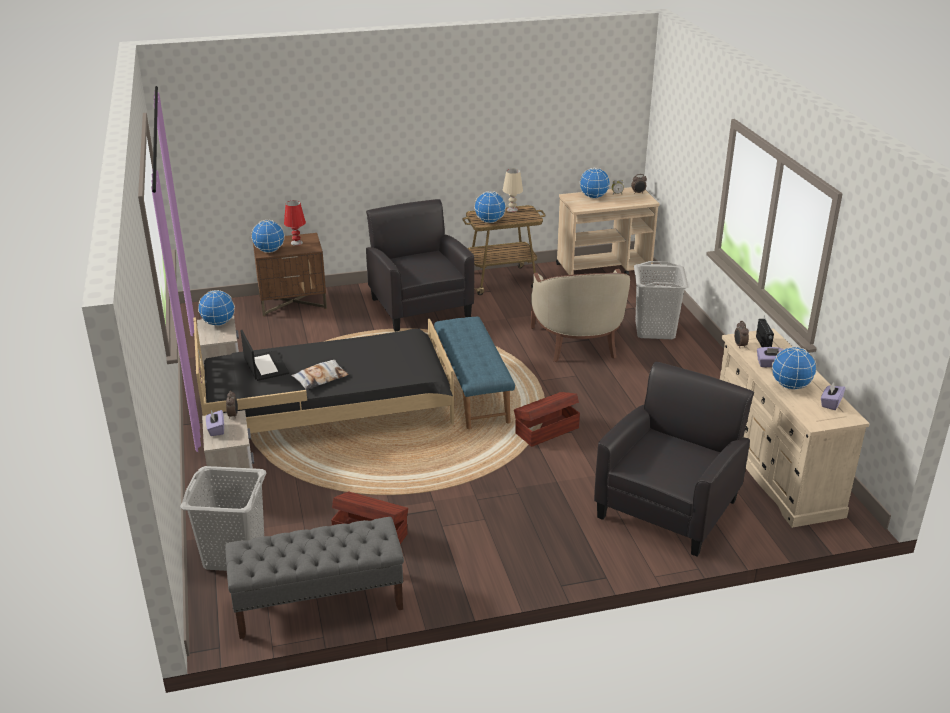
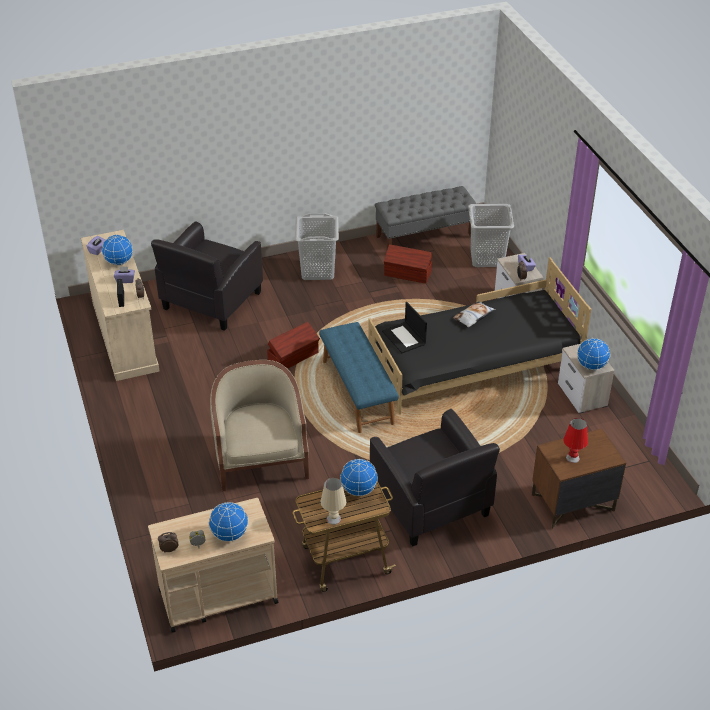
camera: 175 degrees right, 10 degrees up
laptop [240,330,289,381] -> laptop moved to [382,302,427,353]
globe [251,220,285,253] -> none
grey laundry basket [634,261,689,339] -> grey laundry basket moved to [295,213,339,280]

